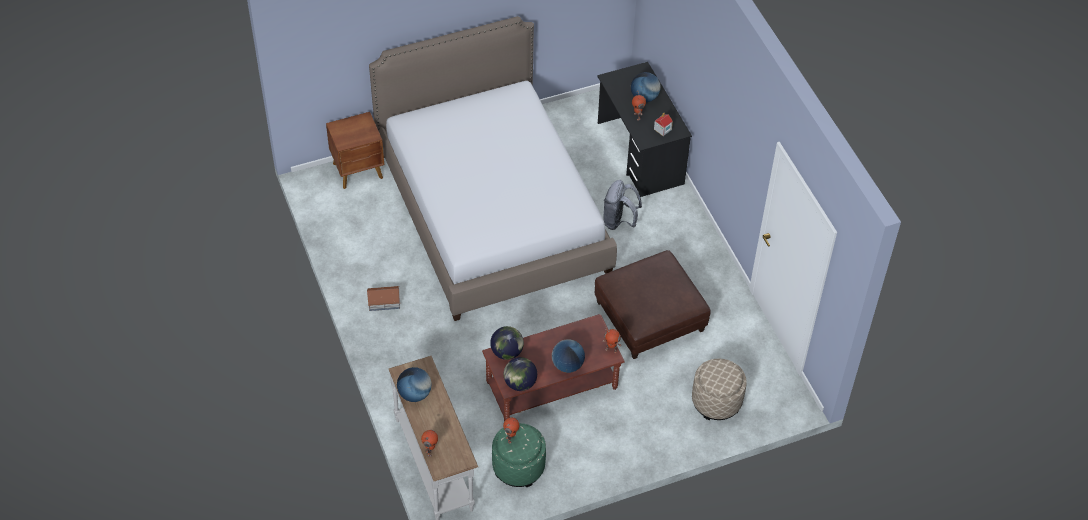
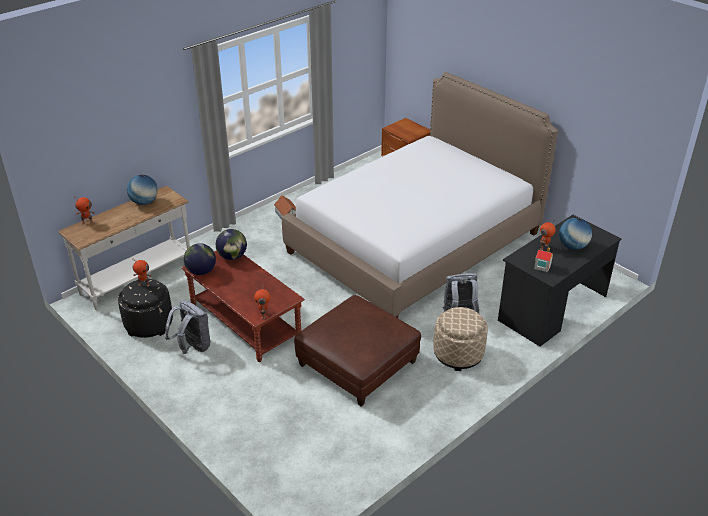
camera: 70 degrees right, 15 degrees down
green ottoman [492,423,546,487] -> black ottoman [118,279,173,338]
globe [552,339,585,373] -> none
beige ottoman [692,359,747,420] -> beige ottoman moved to [433,307,488,371]
none -> grey backpack [165,301,210,354]

